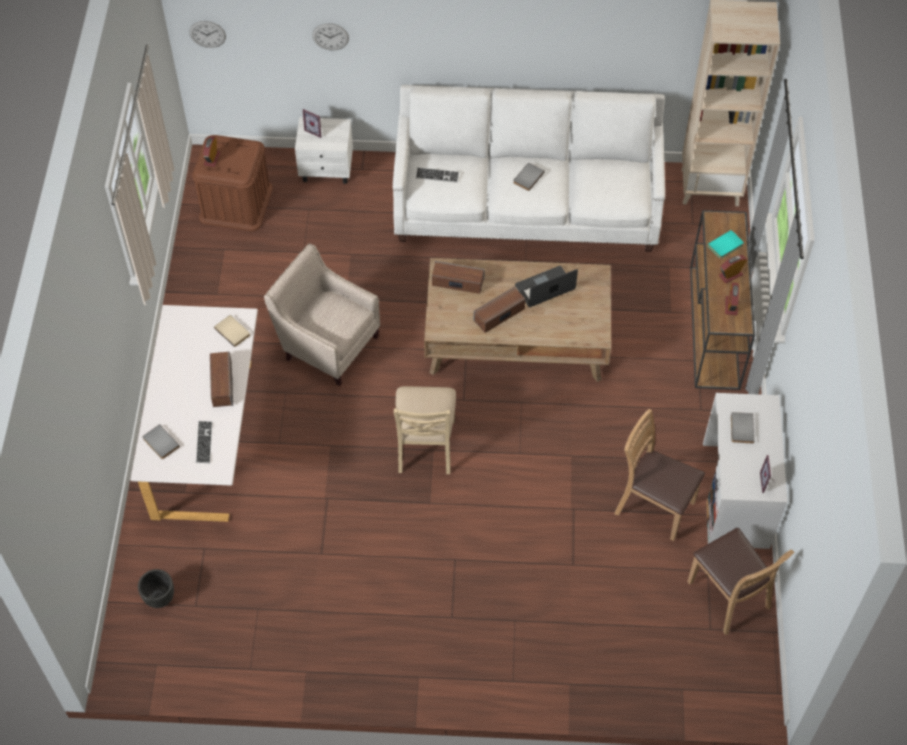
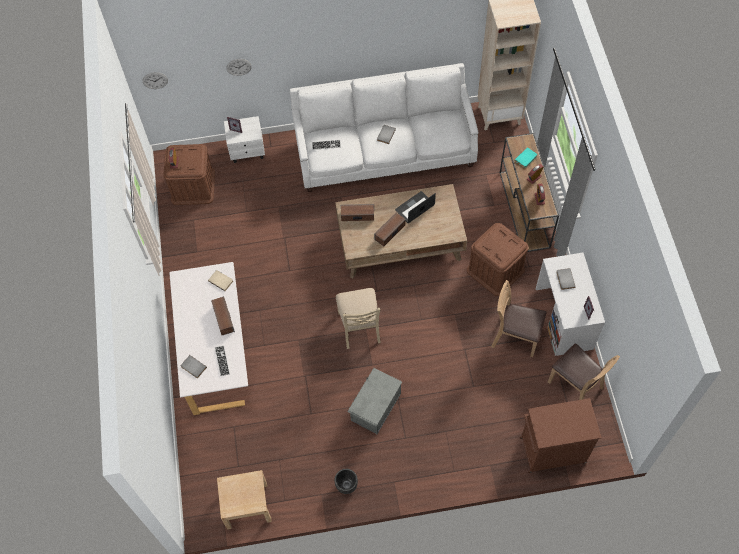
camera: 10 degrees left, 5 degrees up
black planter [138,569,174,608] -> black planter moved to [334,469,358,494]
beige armchair [264,244,380,386] -> none
none -> beige nightstand [217,470,272,530]
none -> grey storage box [347,368,402,434]
none -> brown storage box [467,223,529,296]
none -> brown cabinet [520,398,602,473]

